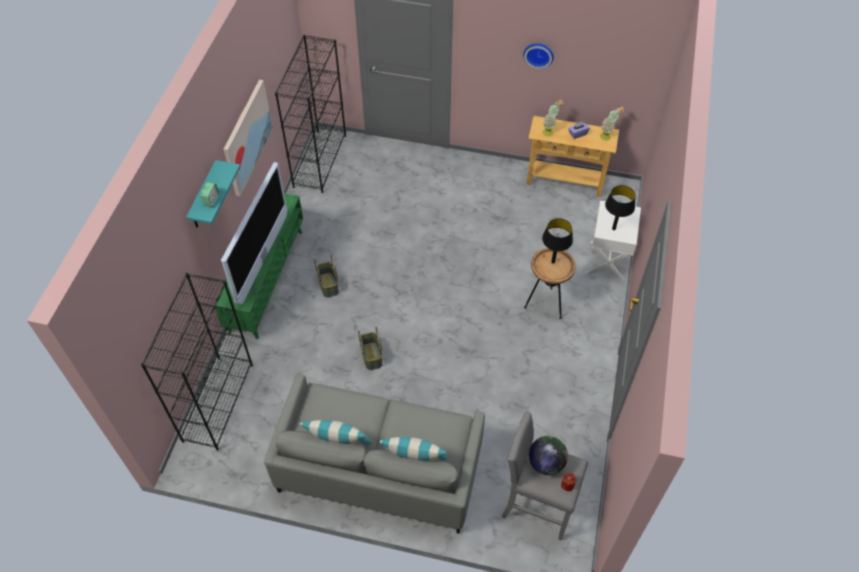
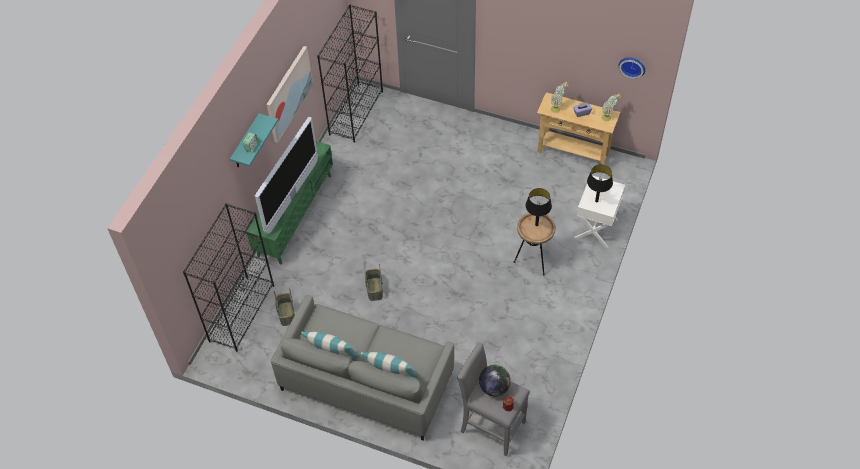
camera: 10 degrees right, 0 degrees up
basket [314,255,339,298] -> basket moved to [274,288,295,326]
wall clock [523,43,554,69] -> wall clock moved to [619,57,645,79]

